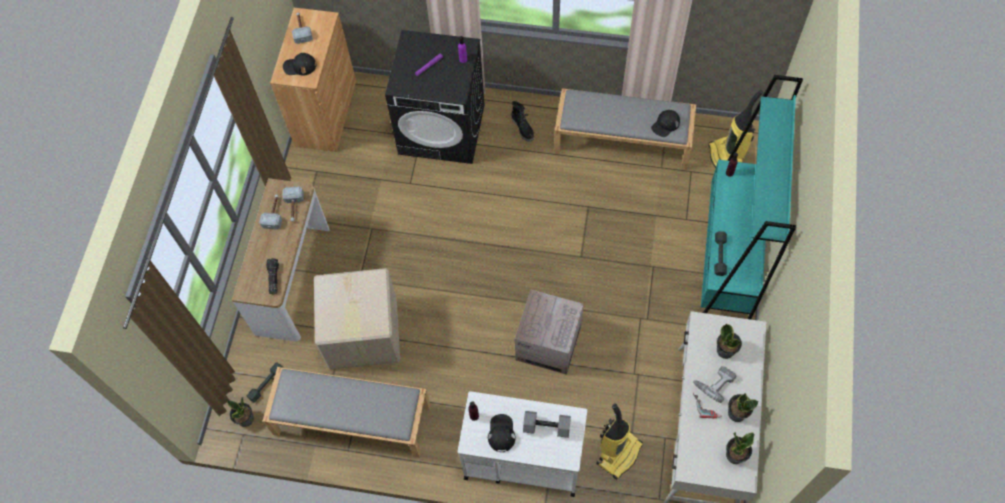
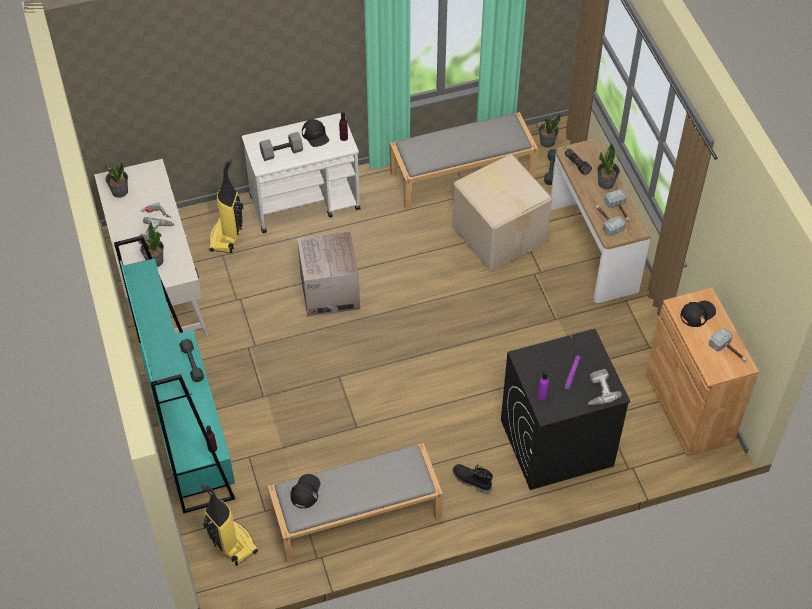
camera: 150 degrees right, 10 degrees down
potted plant [728,393,759,422] -> potted plant moved to [597,143,620,189]
none -> power drill [588,369,622,405]

